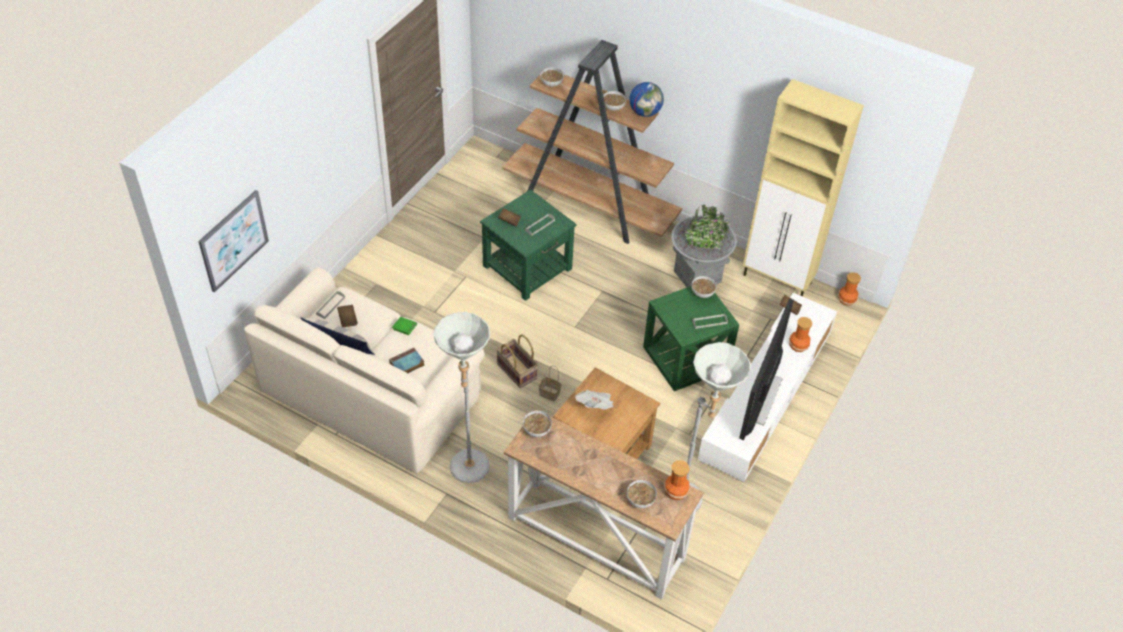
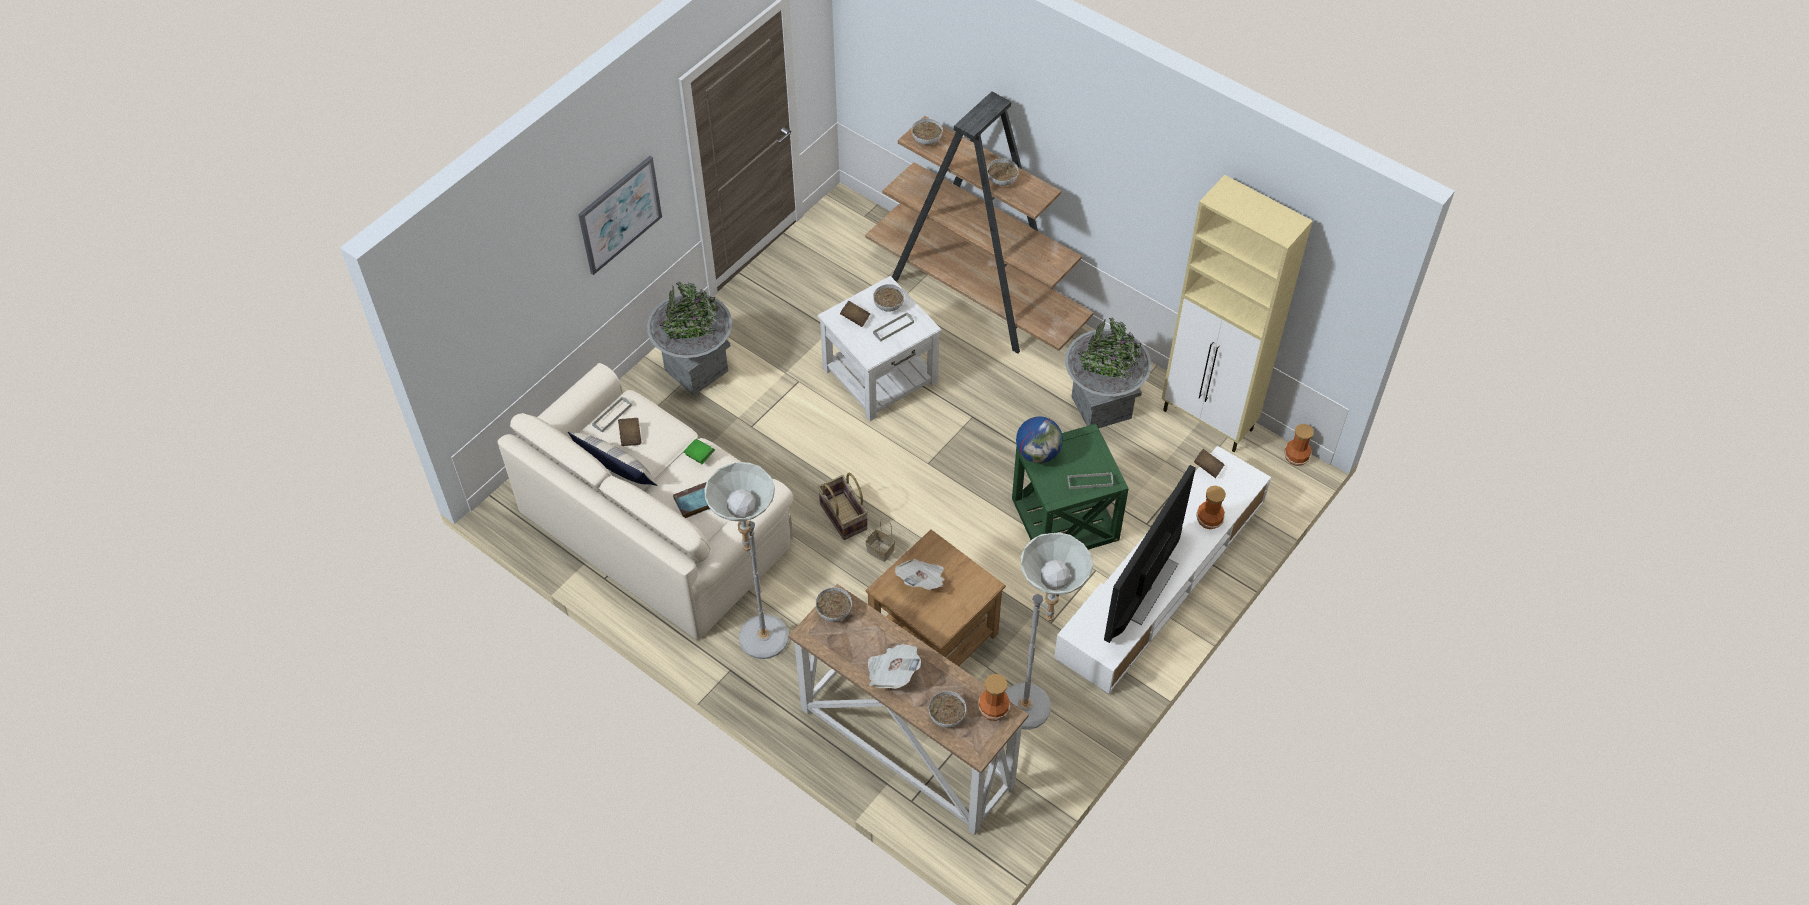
camera: 10 degrees right, 5 degrees up
picture [198,190,269,292] -> picture moved to [578,156,662,275]
green side table [480,190,577,301] -> white side table [817,276,942,421]
globe [630,82,664,117] -> globe moved to [1016,416,1063,463]
bowl [692,276,717,298] -> bowl moved to [873,284,904,312]
none -> grey planter [647,282,732,396]
none -> newspaper [868,644,921,689]

